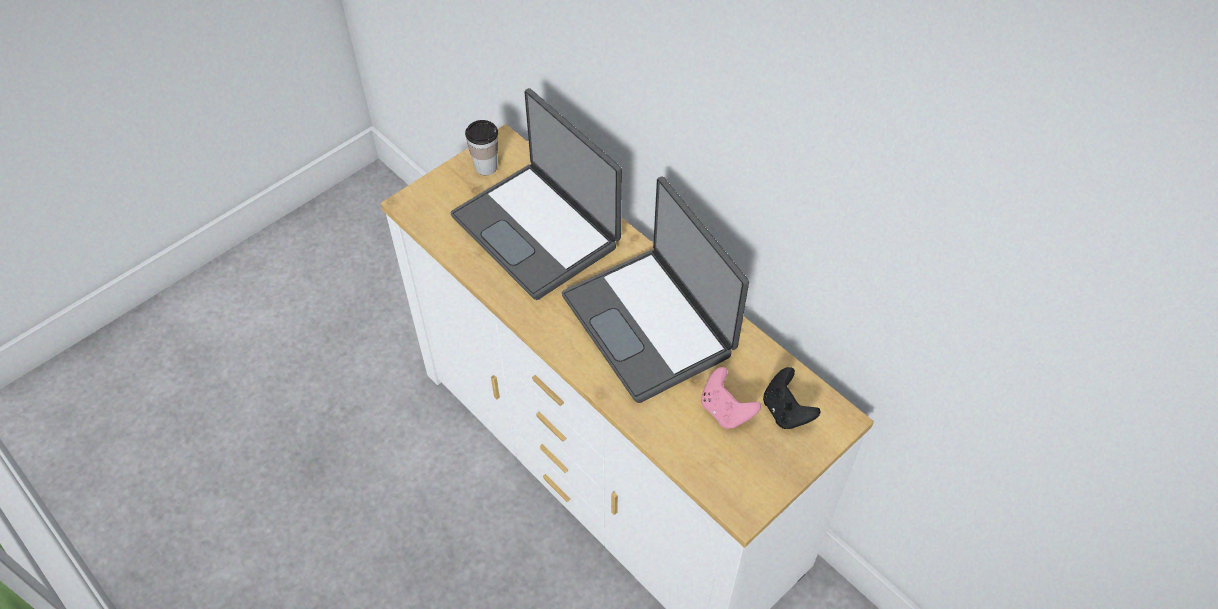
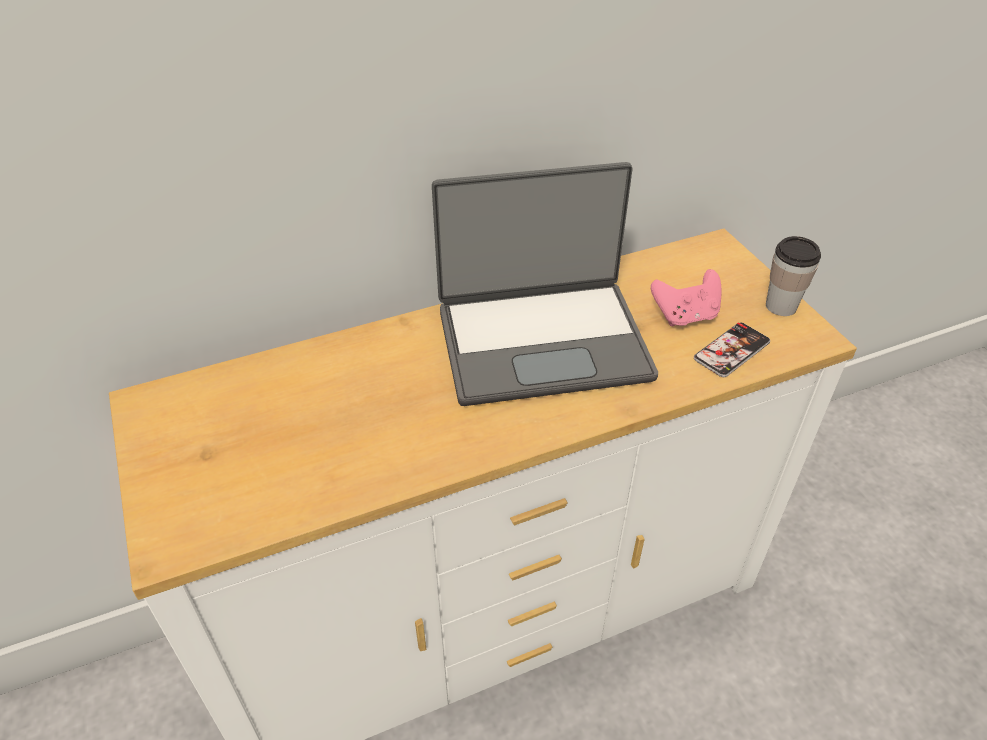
camera: 70 degrees left, 10 degrees down
laptop [451,88,622,300] -> none
cup [465,120,498,175] -> cup moved to [766,236,821,316]
black game controller [763,367,821,429] -> none
none -> phone [694,322,770,377]

